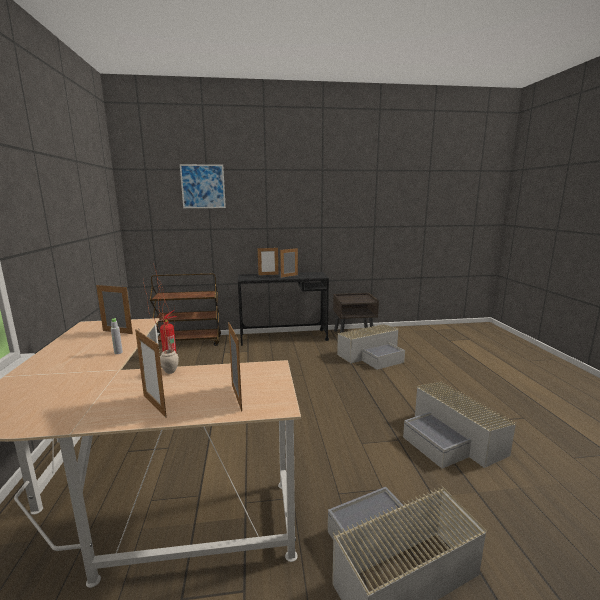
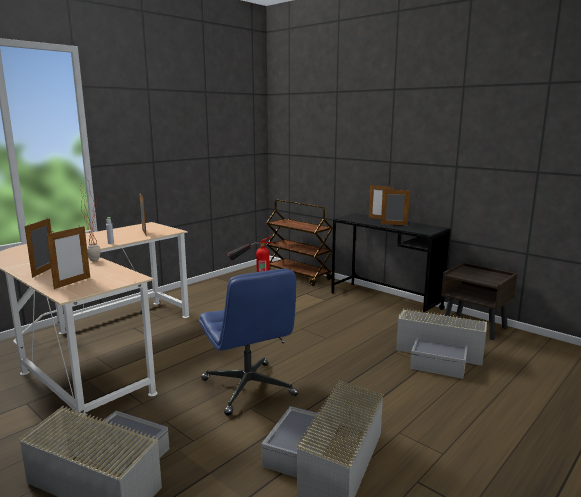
camera: 50 degrees right, 0 degrees up
picture [180,164,226,208] -> none
none -> blue office chair [199,268,298,416]

